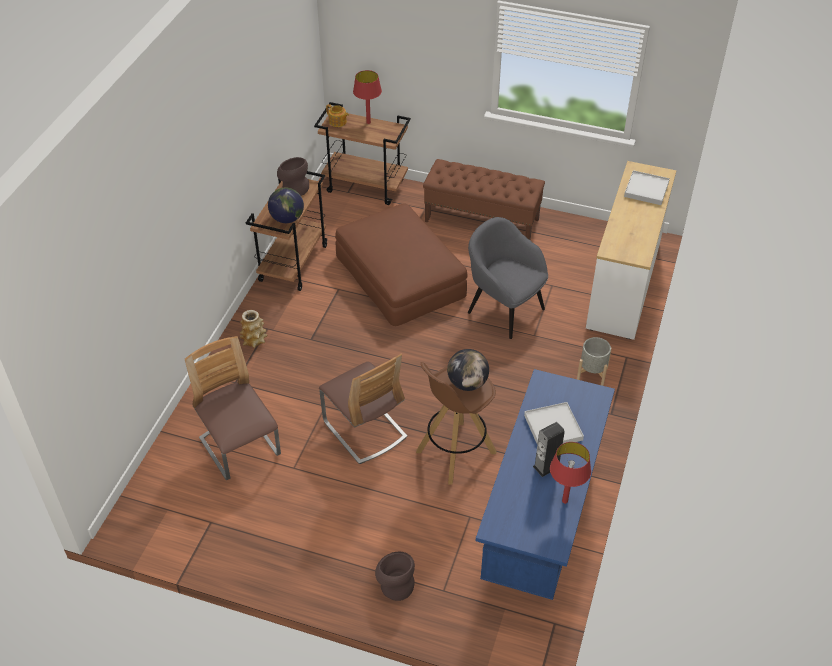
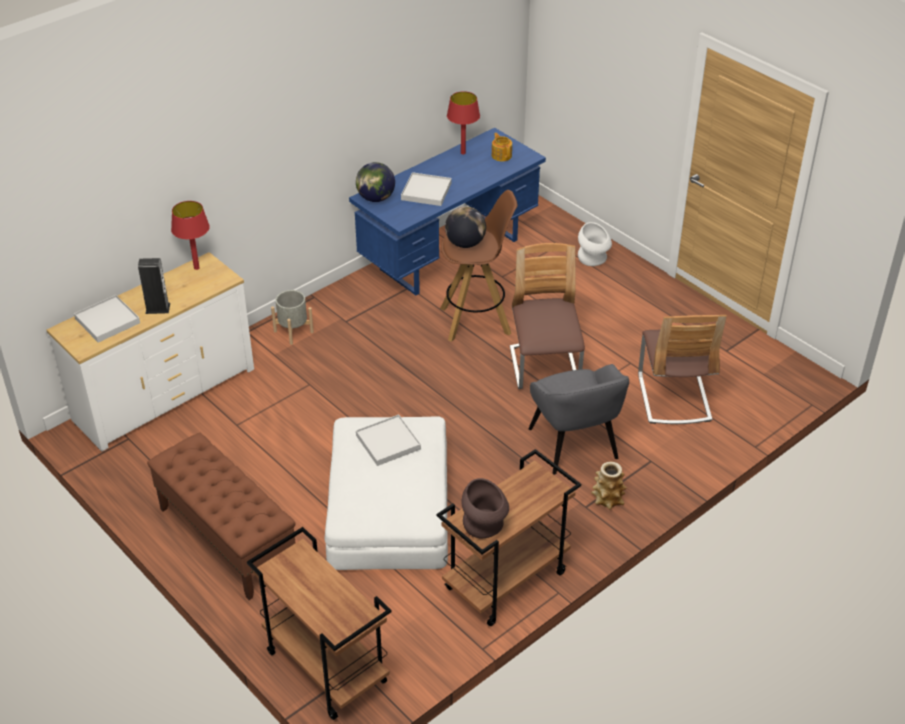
camera: 150 degrees left, 5 degrees down
globe [268,187,304,223] -> globe moved to [356,162,395,202]
teapot [326,104,349,127] -> teapot moved to [492,133,512,161]
brown ottoman [335,204,468,326] -> white ottoman [325,416,448,570]
red table lamp [353,70,382,124] -> red table lamp moved to [171,201,210,270]
brown vase [375,552,415,601] -> white vase [578,222,612,266]
grey armchair [468,217,548,339] -> grey armchair moved to [528,364,629,475]
speaker [533,422,565,477] -> speaker moved to [138,258,170,314]
none -> white tray [356,414,421,466]

